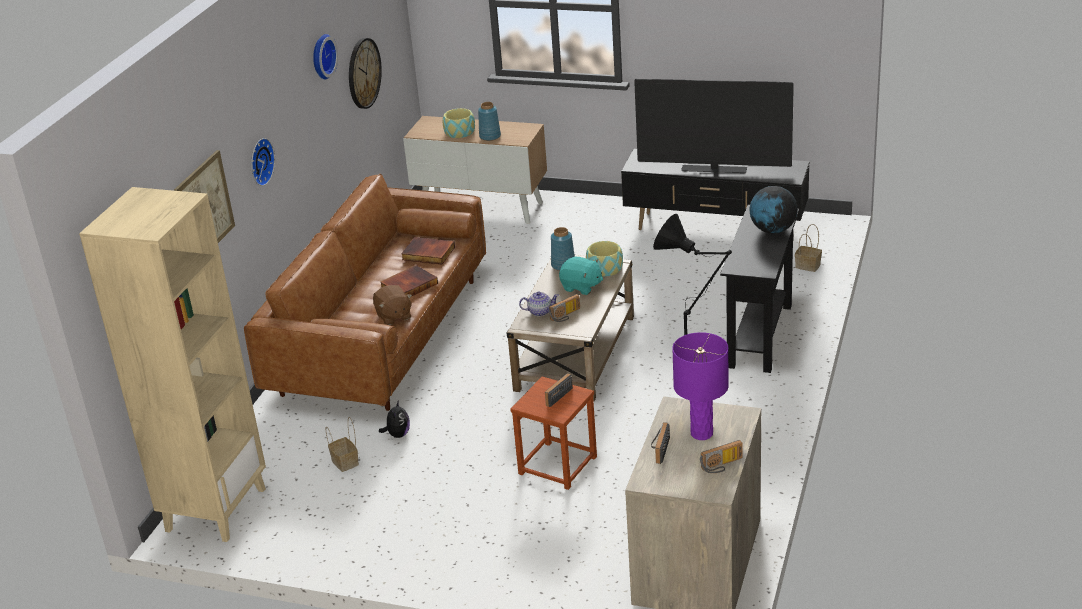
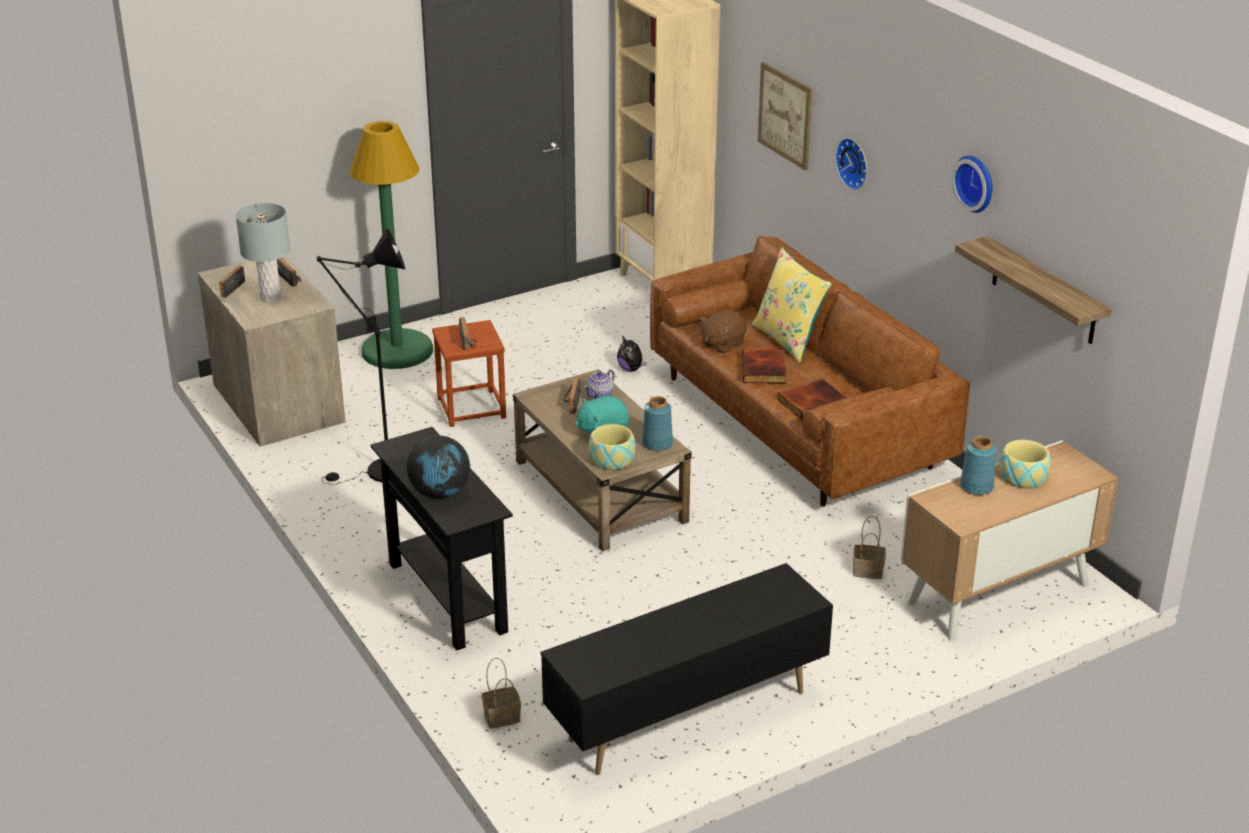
camera: 130 degrees right, 0 degrees up
basket [326,417,359,472] -> basket moved to [853,516,886,579]
wall clock [349,38,382,109] -> shelf [955,236,1112,344]
brown plush toy [373,285,412,325] -> brown plush toy turned 60 degrees counterclockwise [700,310,747,353]
television [634,79,794,173] -> none
purple table lamp [672,332,729,440] -> grey table lamp [236,203,290,303]
none -> green floor lamp [349,121,433,369]
none -> yellow pillow [752,247,832,363]

